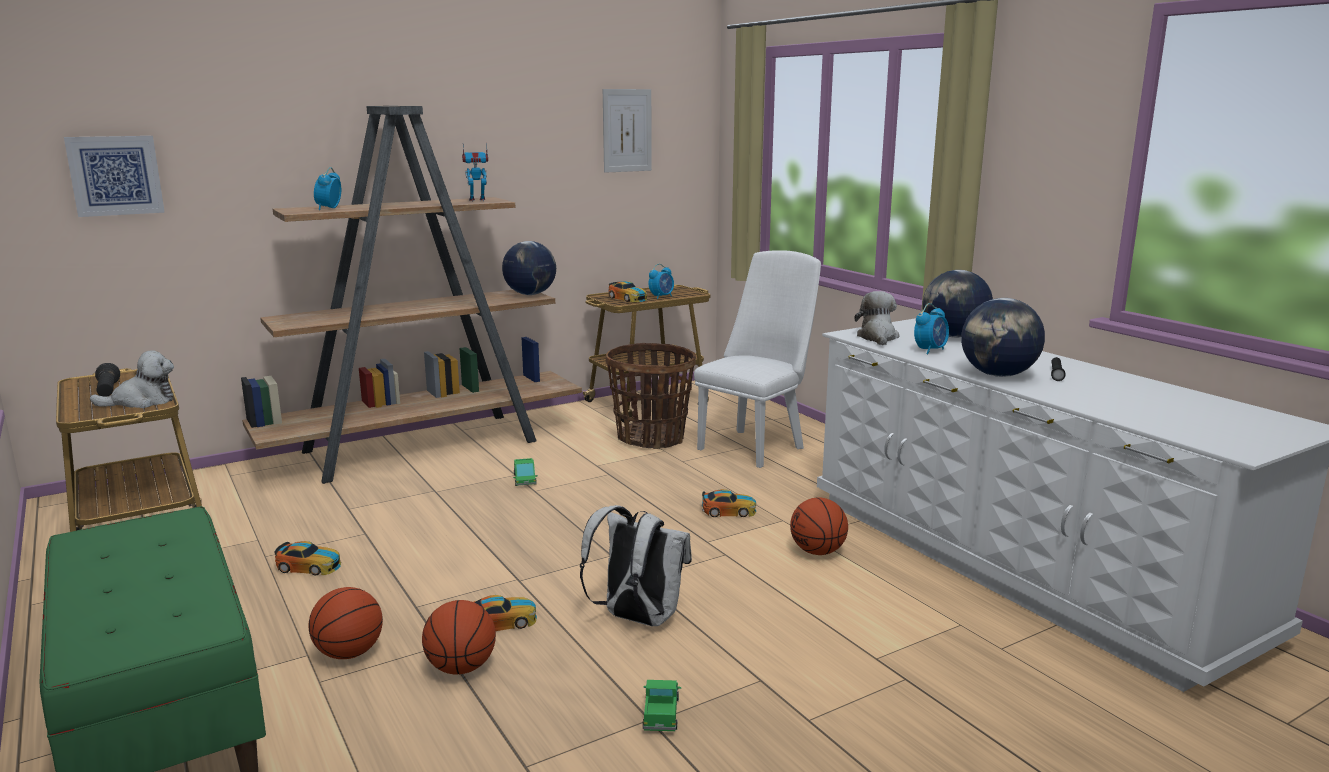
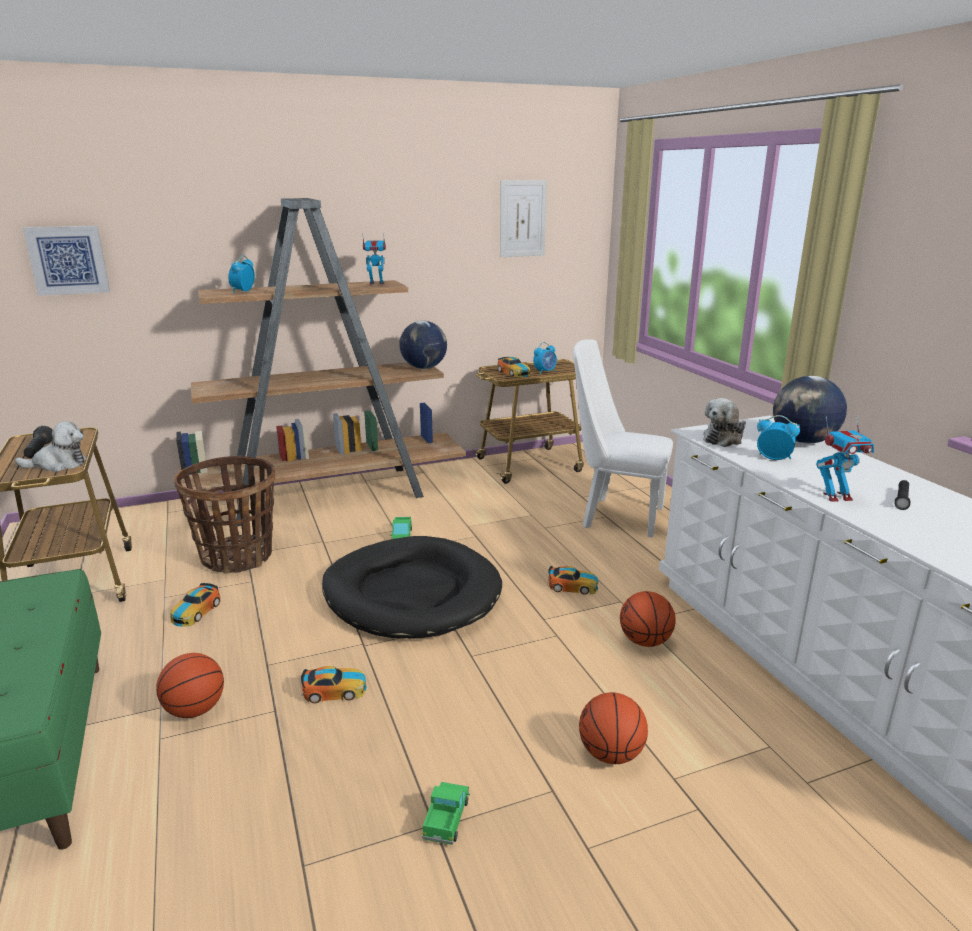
camera: 10 degrees right, 5 degrees up
toy car [275,541,341,576] -> toy car turned 90 degrees clockwise [170,583,220,627]
basketball [422,600,496,675] -> basketball moved to [579,692,648,764]
white backpack [580,505,692,626] -> none
basket [606,343,696,449] -> basket moved to [174,455,275,574]
white chair [694,250,821,468] -> white chair turned 120 degrees counterclockwise [573,339,673,538]
plush toy [854,291,899,345] -> plush toy turned 150 degrees counterclockwise [703,398,746,447]
alarm clock [914,303,949,354] -> alarm clock turned 120 degrees counterclockwise [757,415,800,460]
globe [961,298,1045,377] -> toy robot [817,415,874,502]
none -> black dog bed [322,536,502,639]

